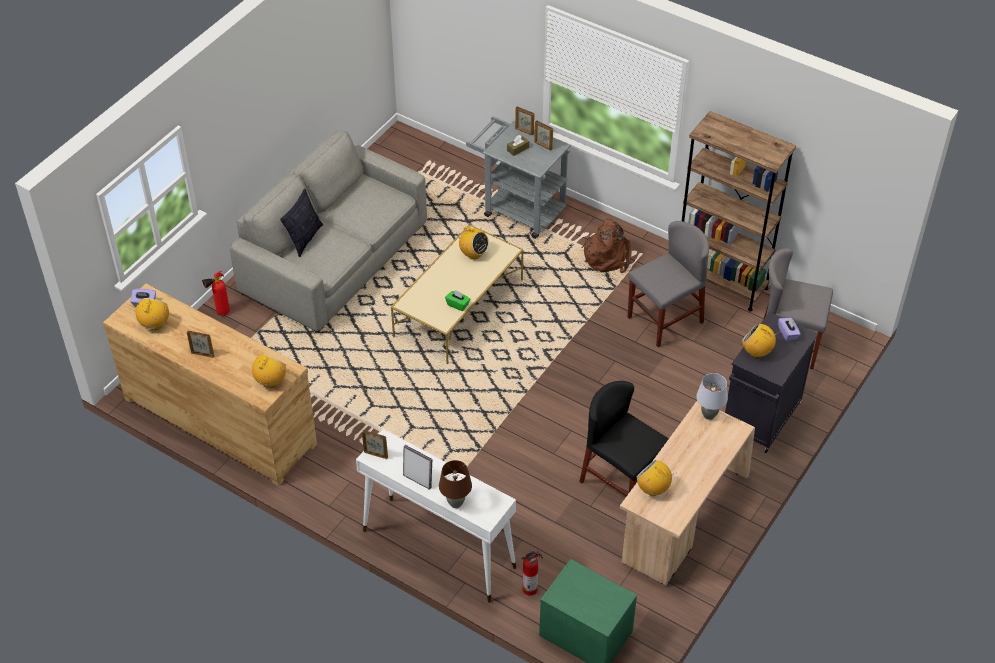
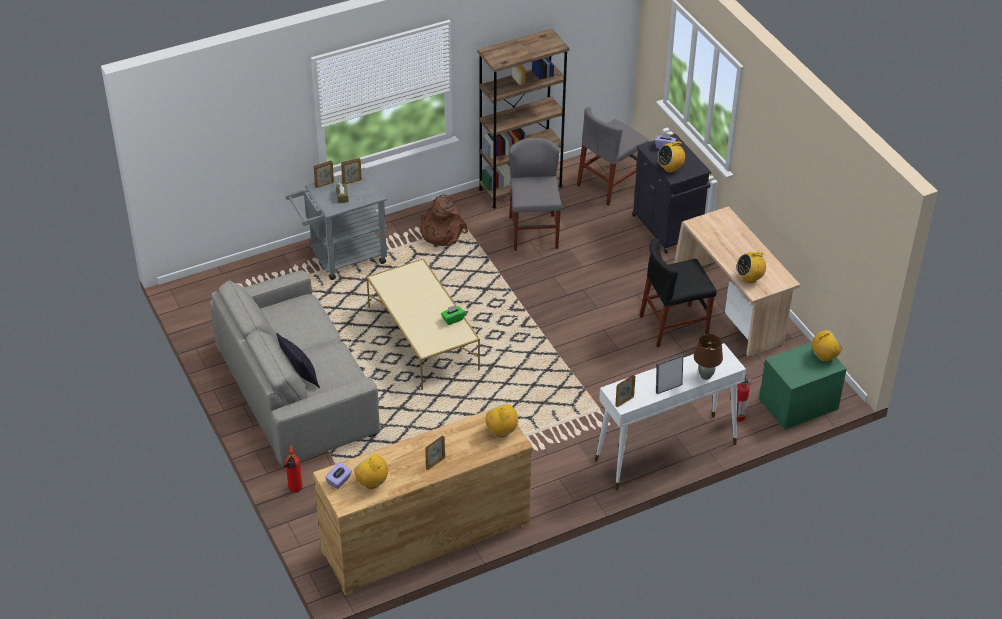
camera: 60 degrees left, 5 degrees down
radio [456,227,489,259] -> radio moved to [812,330,842,362]
grey table lamp [696,373,728,420] -> none

